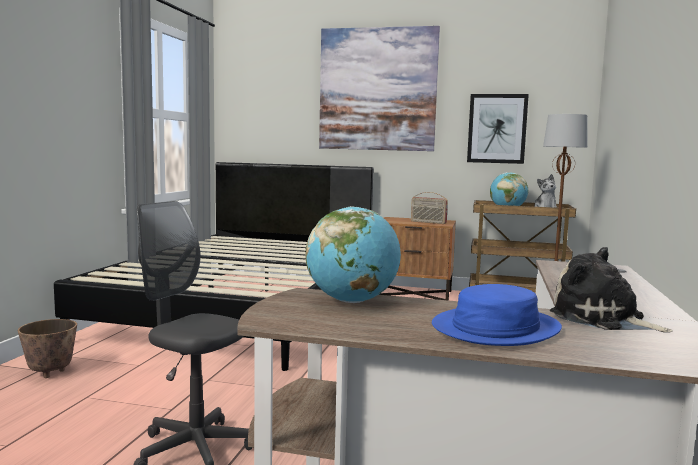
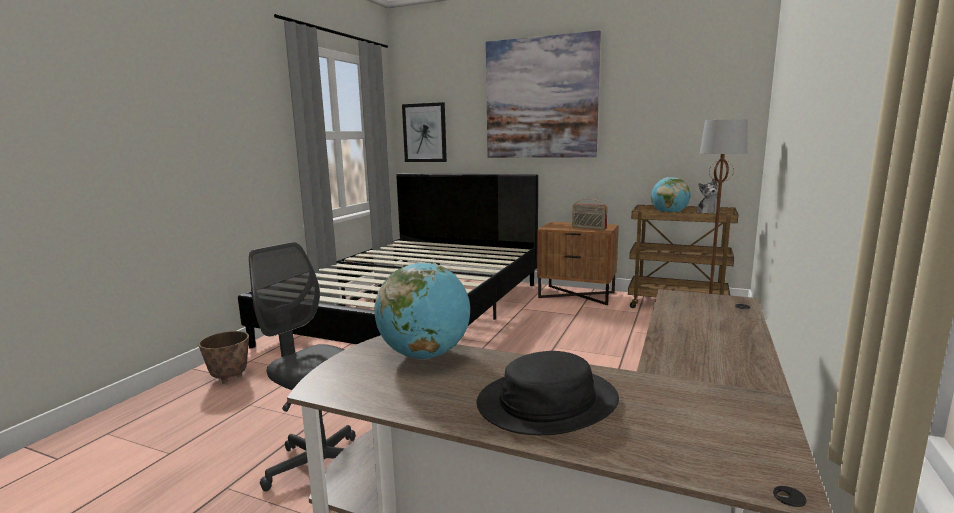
camera: 10 degrees right, 5 degrees up
blue hat [432,284,562,346] -> black hat [477,351,619,435]
picture [467,94,529,164] -> picture moved to [402,102,447,162]
plush toy [550,247,673,332] -> none

